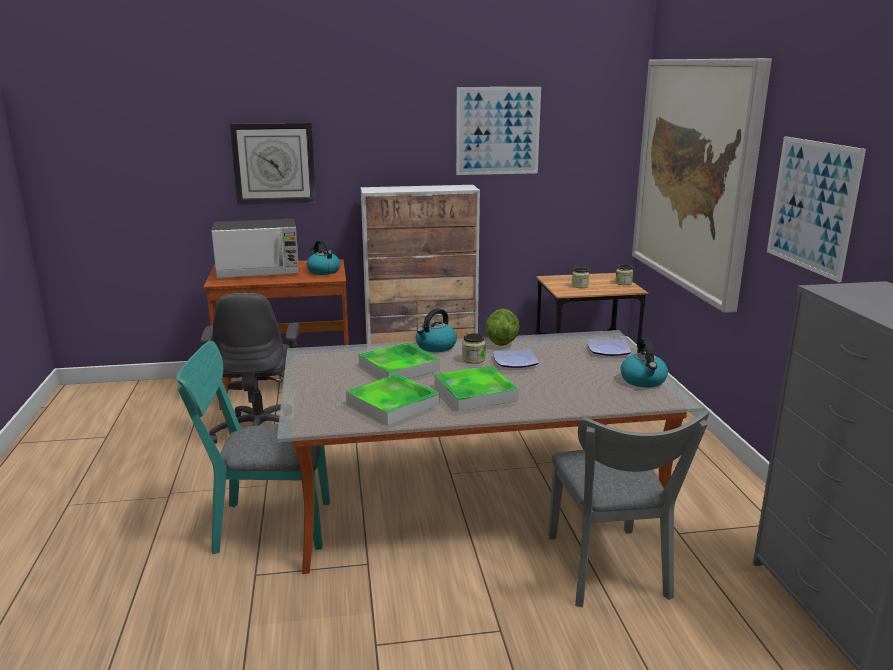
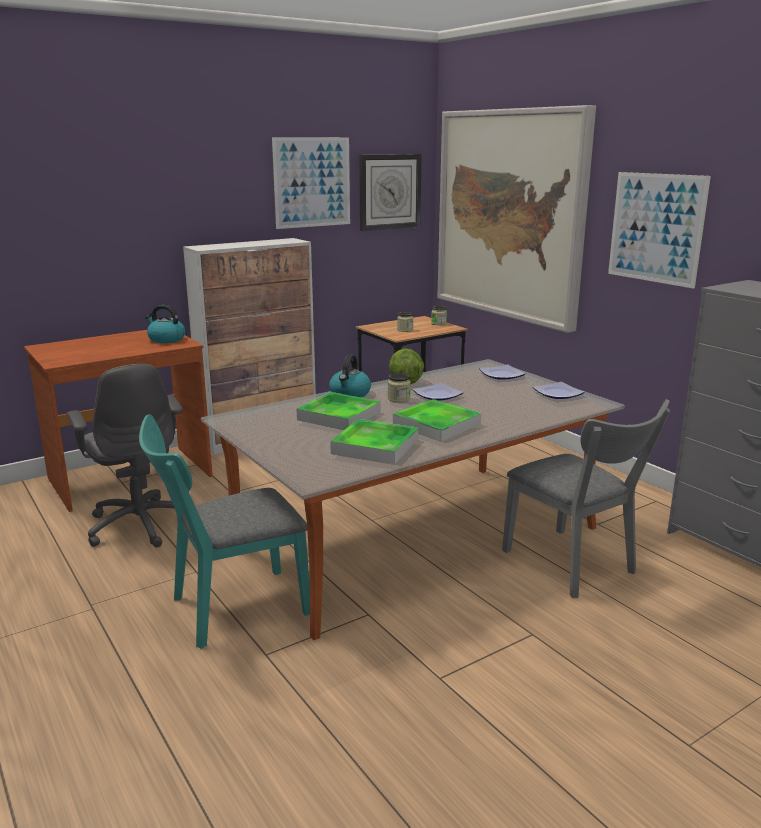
camera: 25 degrees left, 0 degrees up
microwave [211,218,299,278] -> none
wall clock [230,123,316,205] -> wall clock moved to [359,154,422,231]
kettle [620,338,668,388] -> plate [533,382,585,399]

